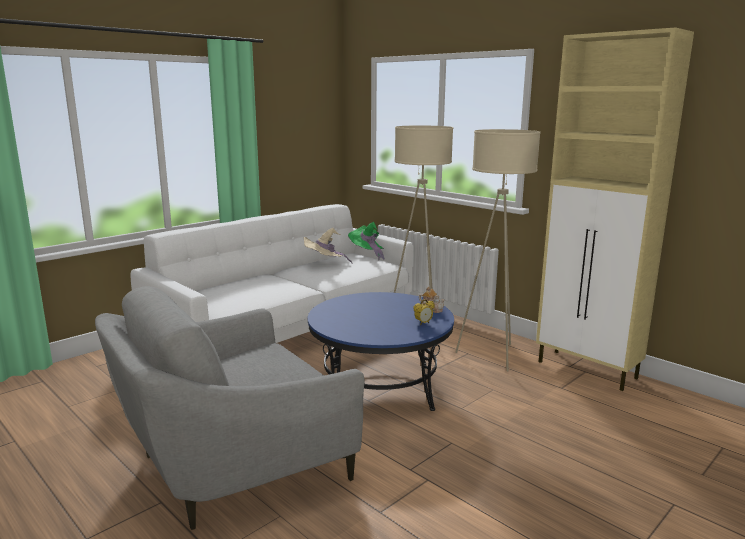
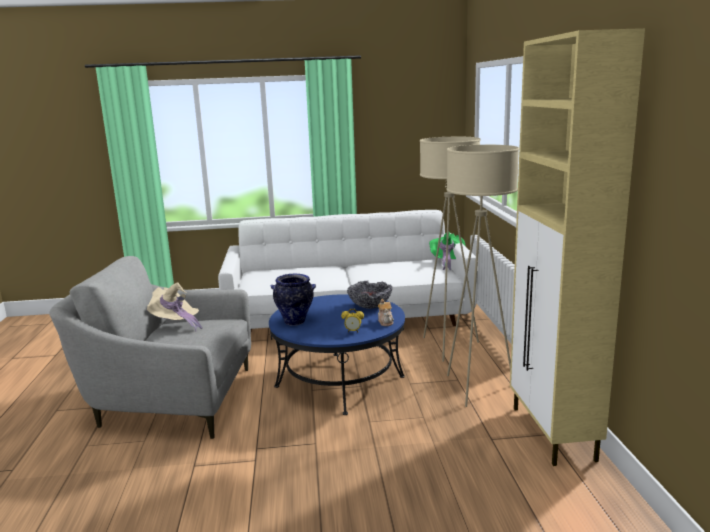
camera: 40 degrees right, 0 degrees up
beige hat [303,228,352,263] -> beige hat moved to [147,282,203,332]
none -> vase [270,274,316,326]
none -> bowl [347,281,392,309]

